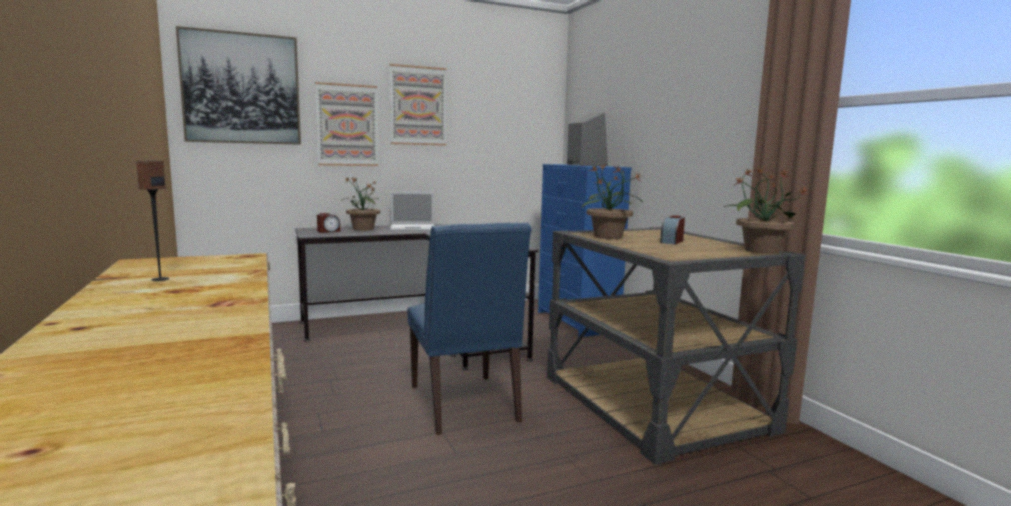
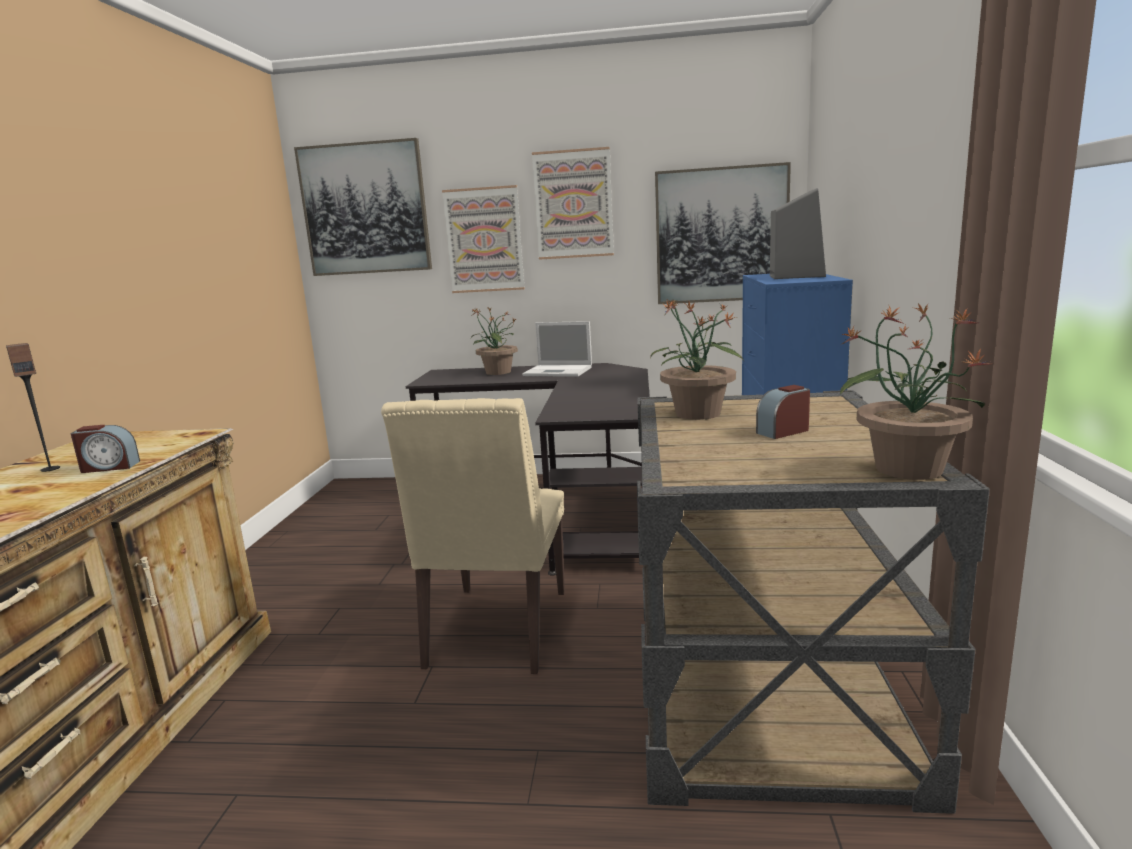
camera: 30 degrees right, 5 degrees up
alarm clock [317,213,340,233] -> alarm clock moved to [71,425,140,473]
blue chair [407,223,531,435] -> beige chair [381,398,565,674]
none -> picture [655,162,791,304]

